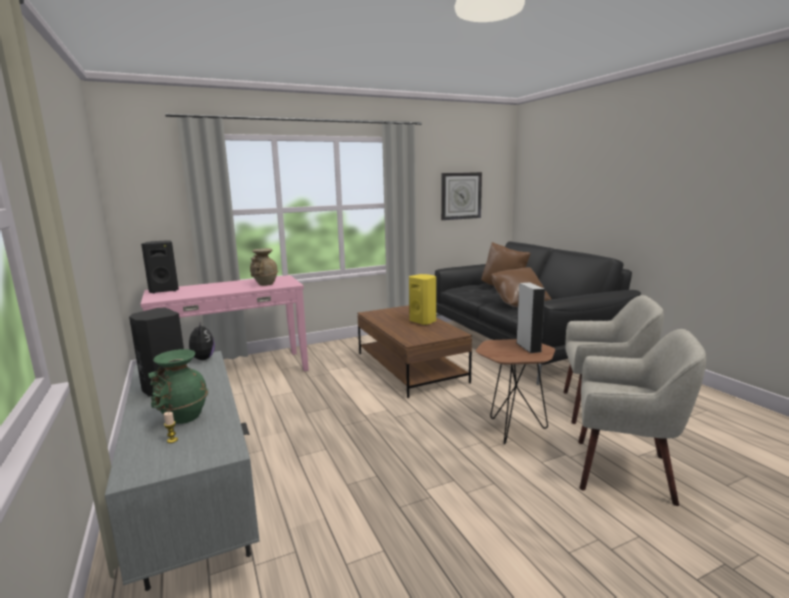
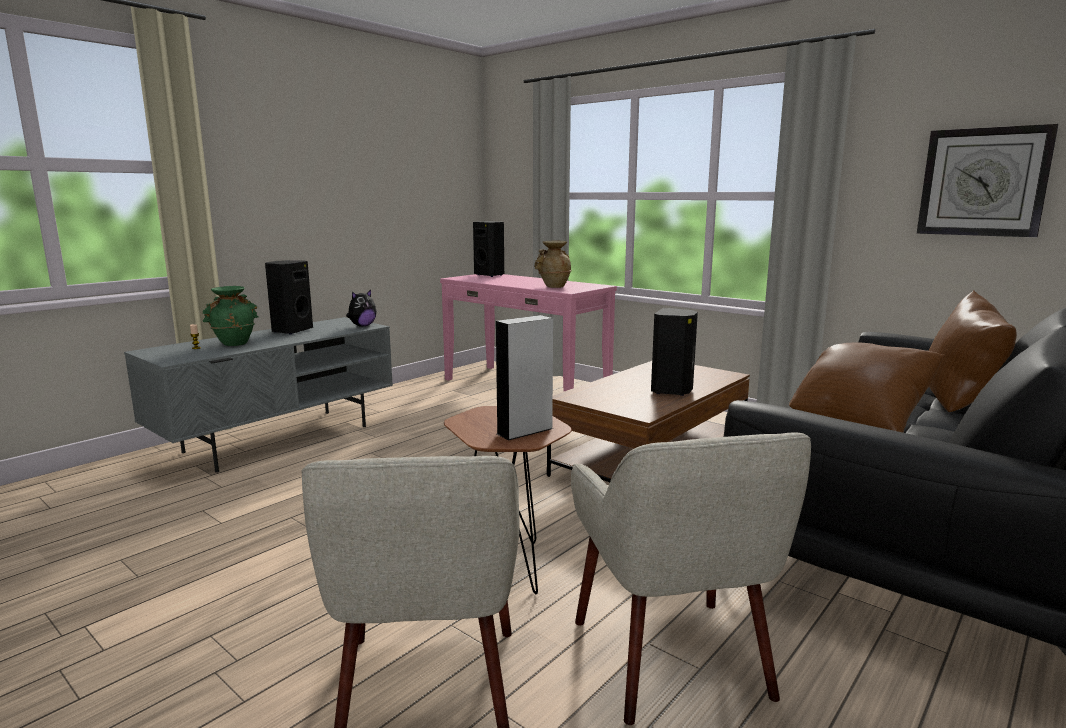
camera: 65 degrees right, 0 degrees up
yellow speaker [409,274,436,325] -> black speaker [651,308,698,396]

